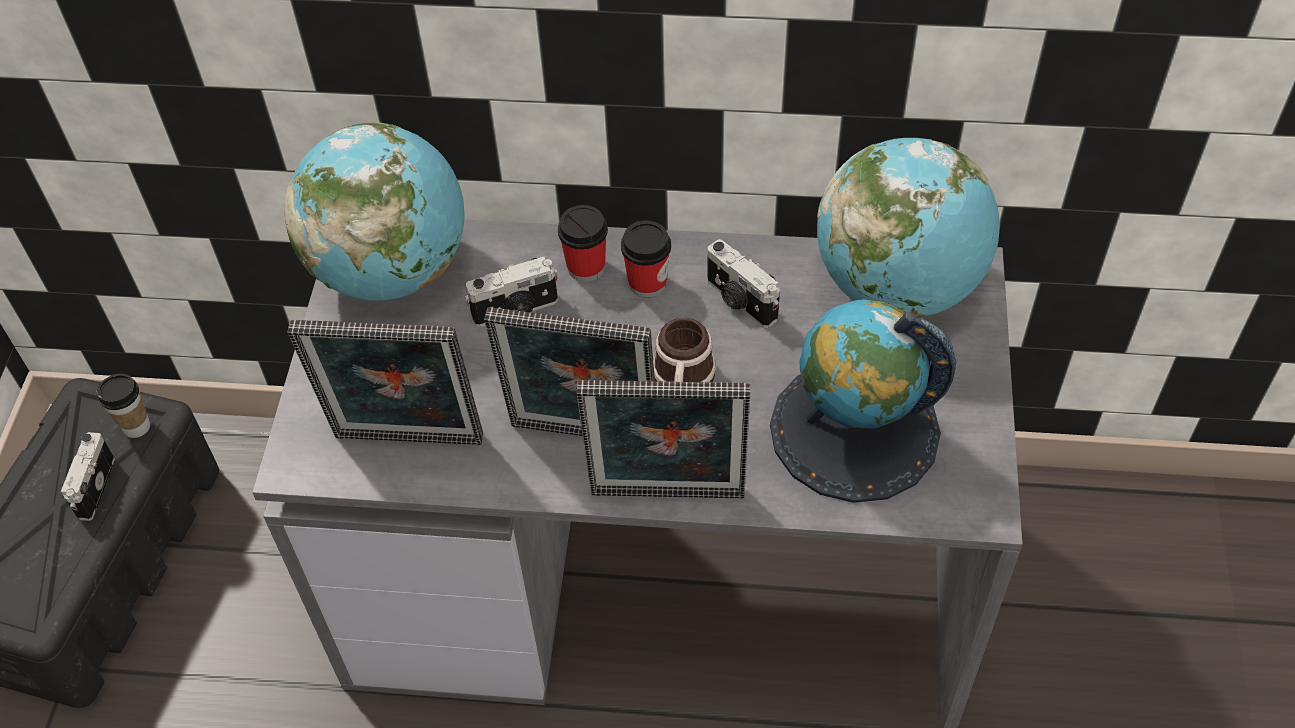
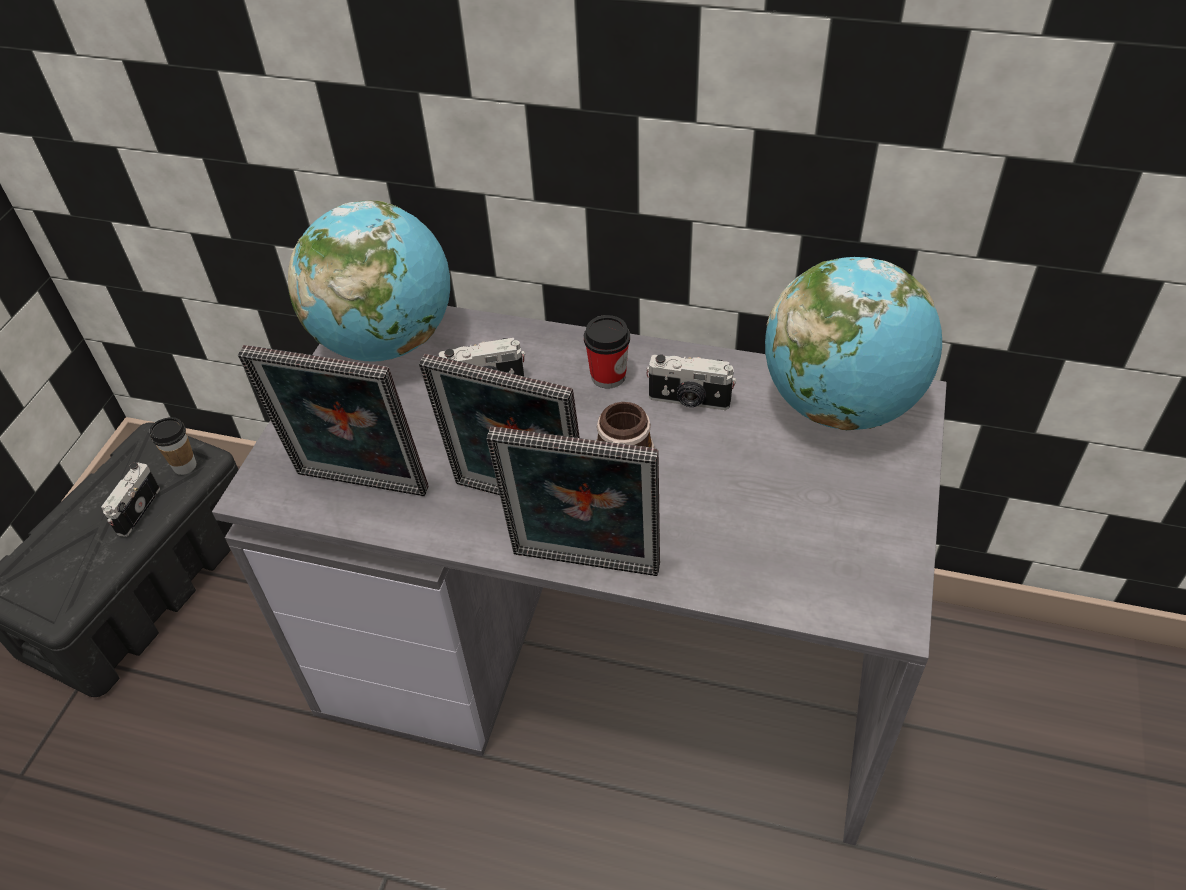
camera: 10 degrees right, 5 degrees down
cup [558,205,608,282] -> none
camera [707,239,780,328] -> camera turned 45 degrees counterclockwise [646,354,736,410]
globe [770,299,956,503] -> none

